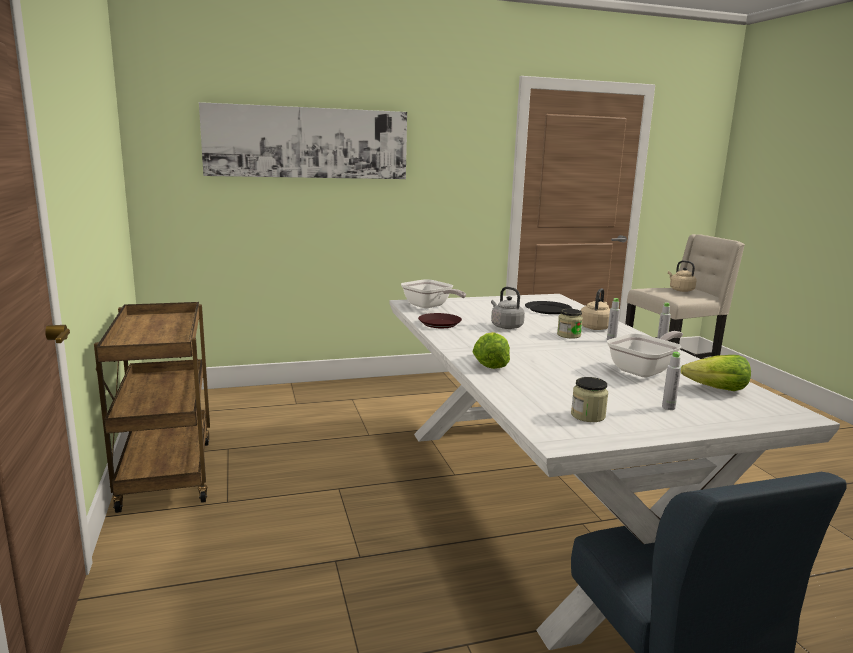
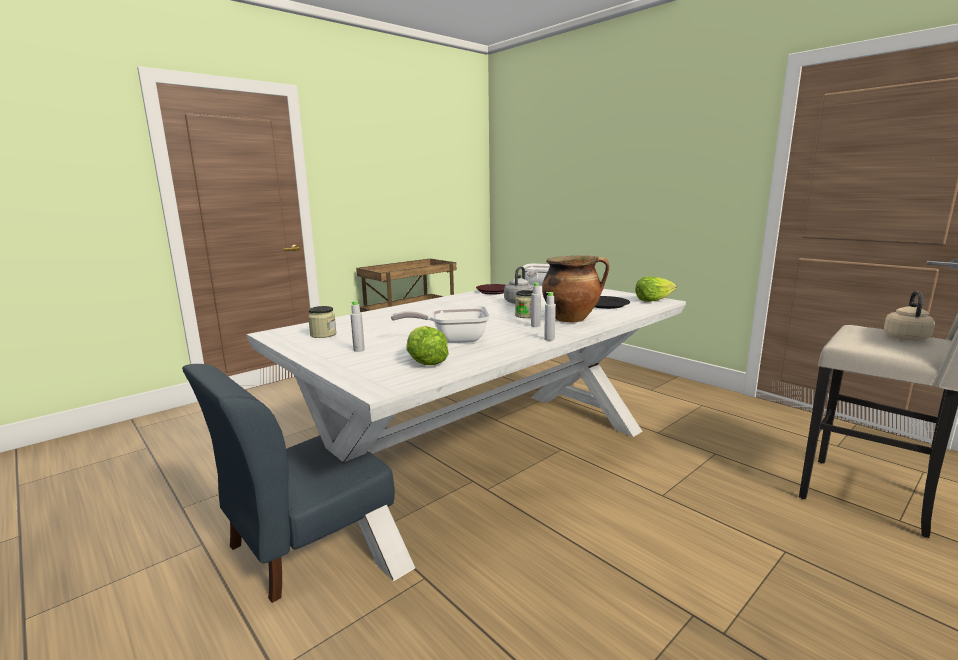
camera: 65 degrees right, 0 degrees up
picture [199,102,407,179] -> none
lettuce [473,332,510,369] -> lettuce moved to [635,277,677,302]
beige kettle [581,288,610,330] -> cooking pot [542,256,609,322]
frying pan [607,331,683,377] -> frying pan turned 150 degrees clockwise [391,305,490,343]

